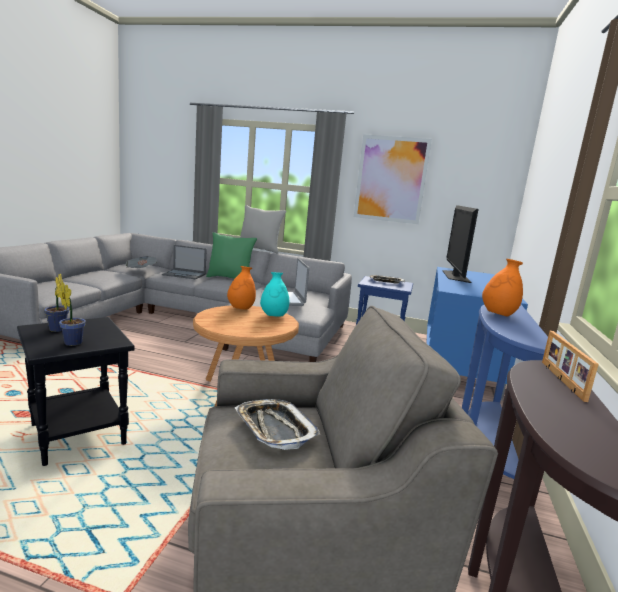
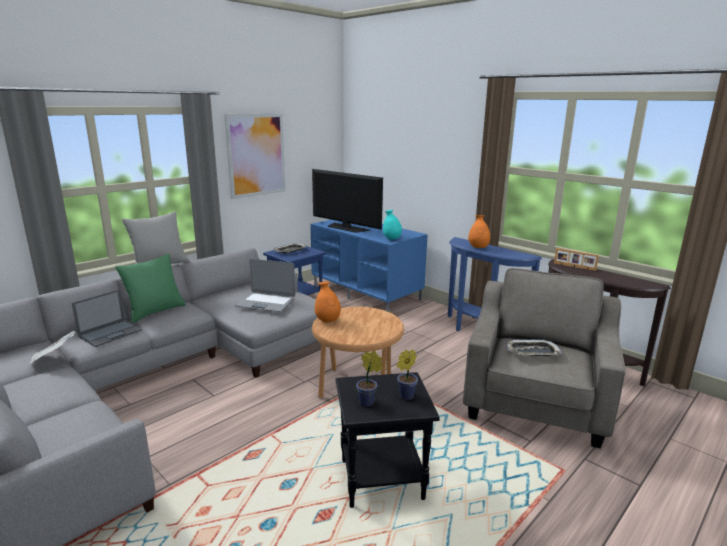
camera: 60 degrees left, 5 degrees up
turquoise vase [260,272,289,317] -> turquoise vase moved to [383,210,402,240]

